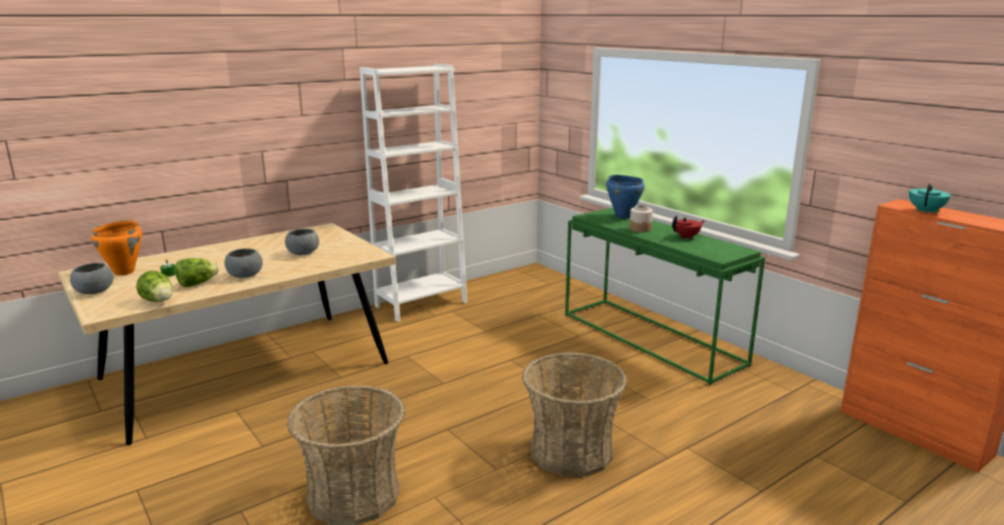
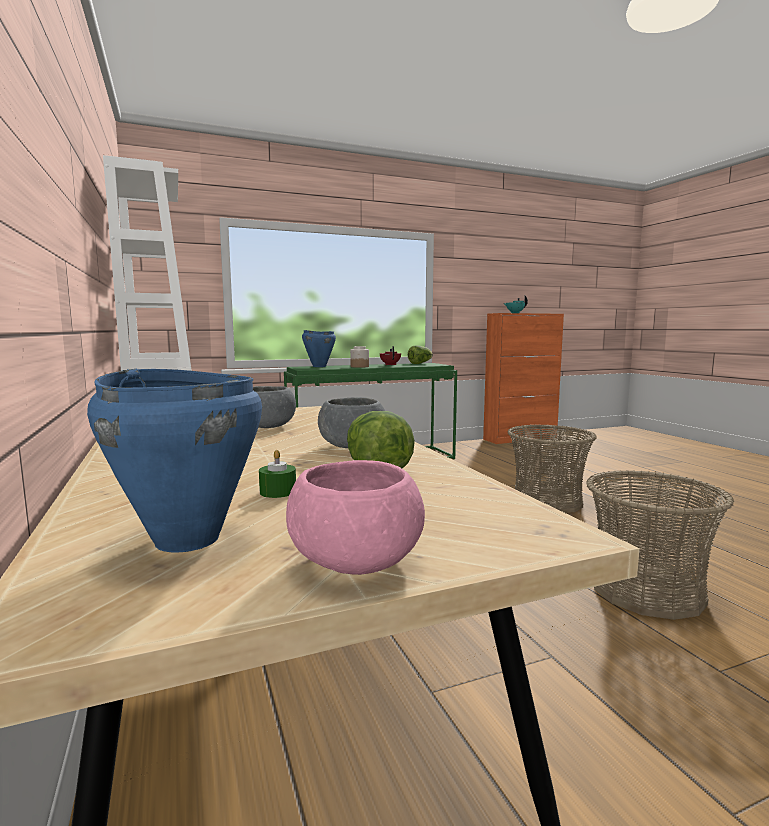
camera: 75 degrees left, 10 degrees down
grey bowl [70,263,114,294] -> pink bowl [286,460,425,575]
orange cooking pot [91,220,142,276] -> blue cooking pot [87,369,262,553]
lettuce [136,271,173,302] -> lettuce moved to [408,345,433,364]

